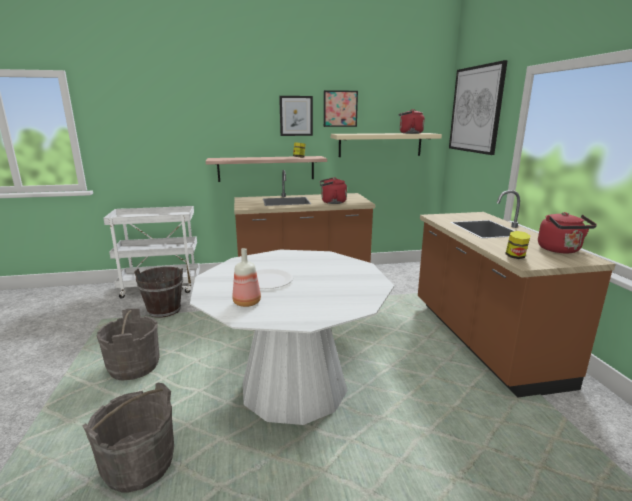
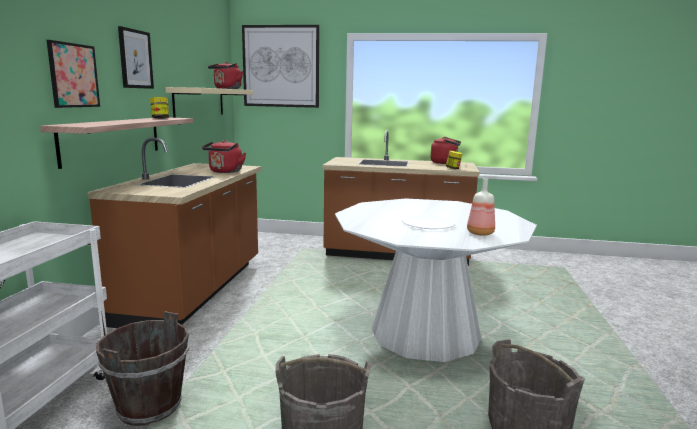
camera: 70 degrees left, 5 degrees down
picture [324,90,358,127] -> picture moved to [47,40,100,108]

